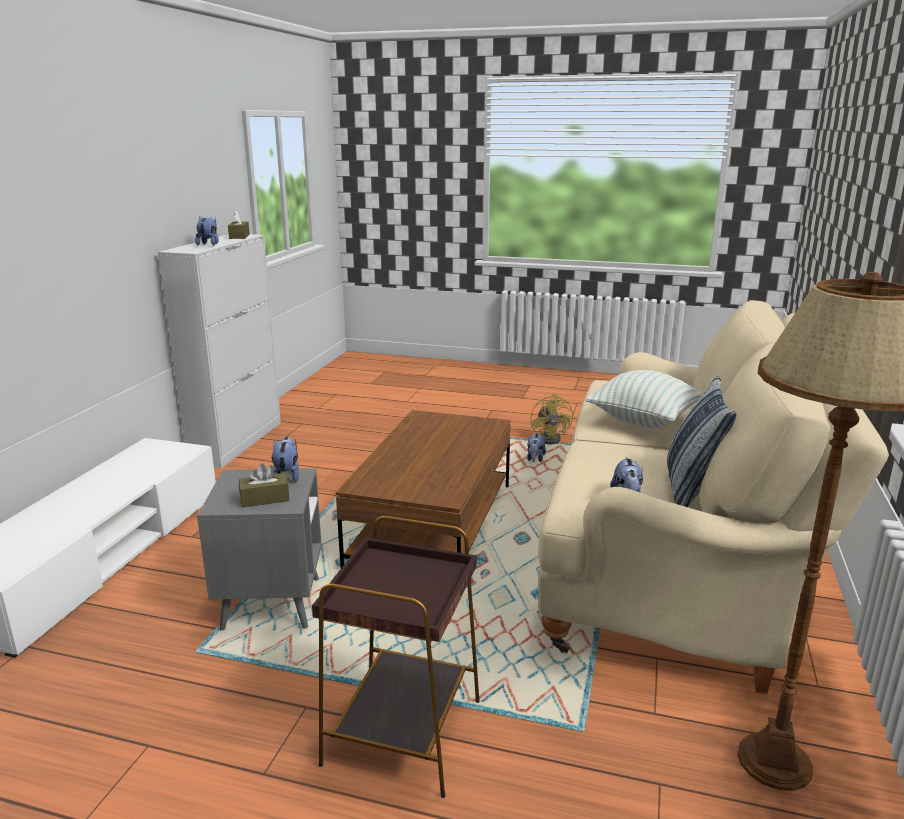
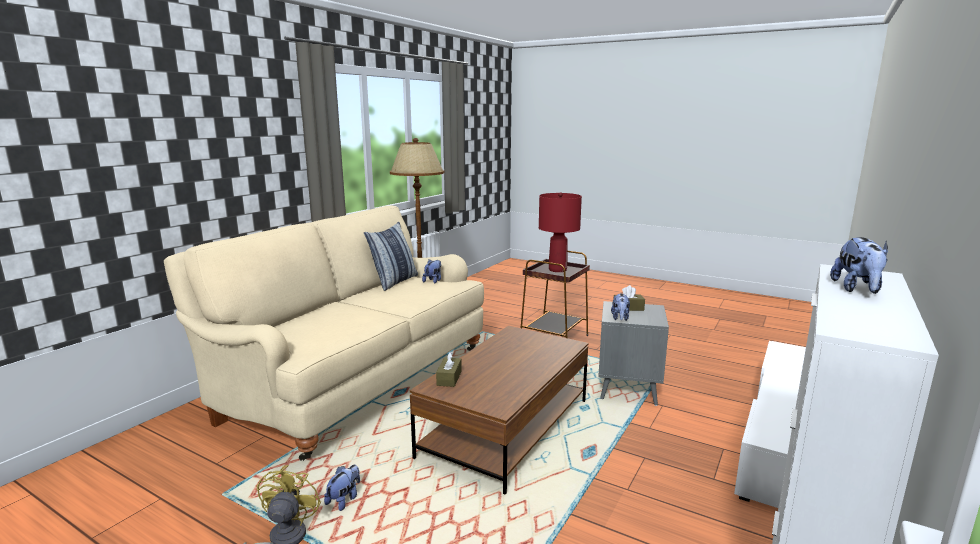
camera: 165 degrees left, 5 degrees down
brown tissue box [228,211,250,239] -> brown tissue box moved to [436,352,462,387]
pillow [585,370,702,428] -> none
none -> red table lamp [539,192,582,272]

